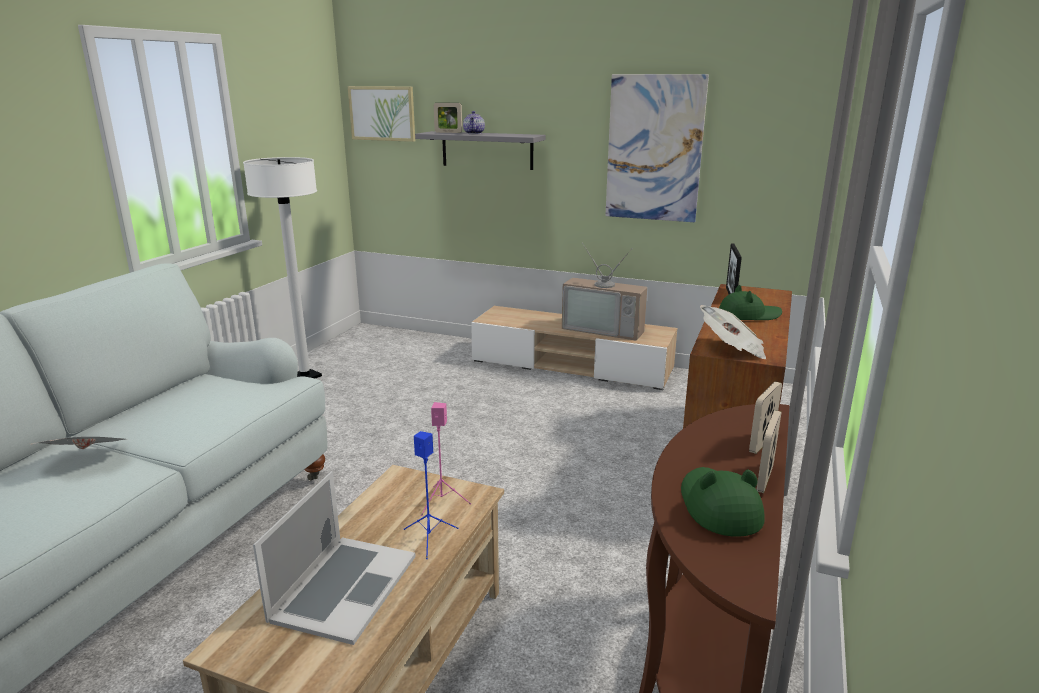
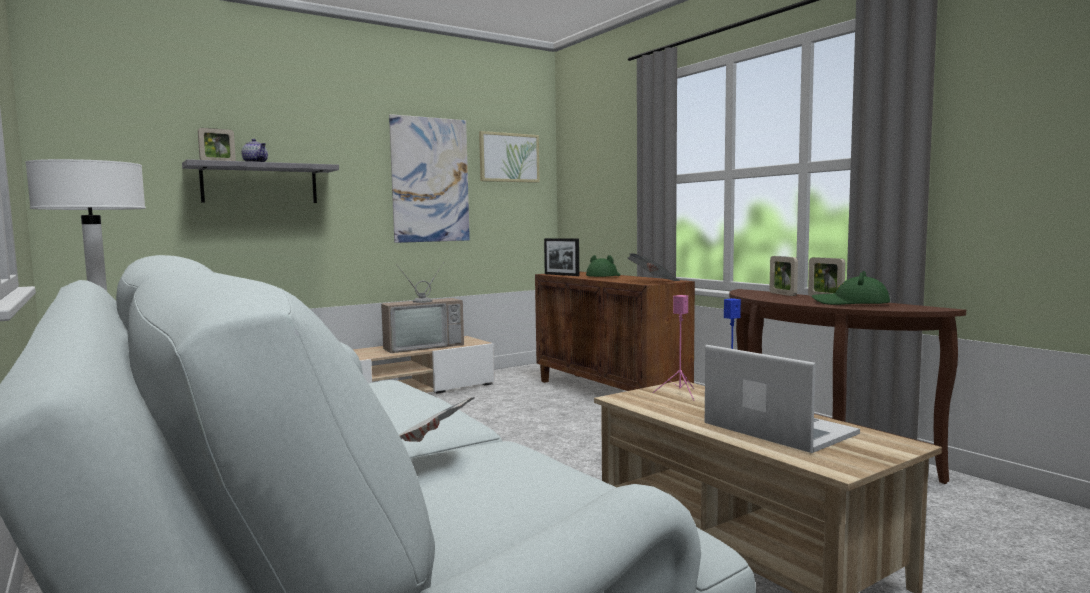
camera: 55 degrees left, 15 degrees down
picture [348,86,415,142] -> picture moved to [479,131,540,183]

